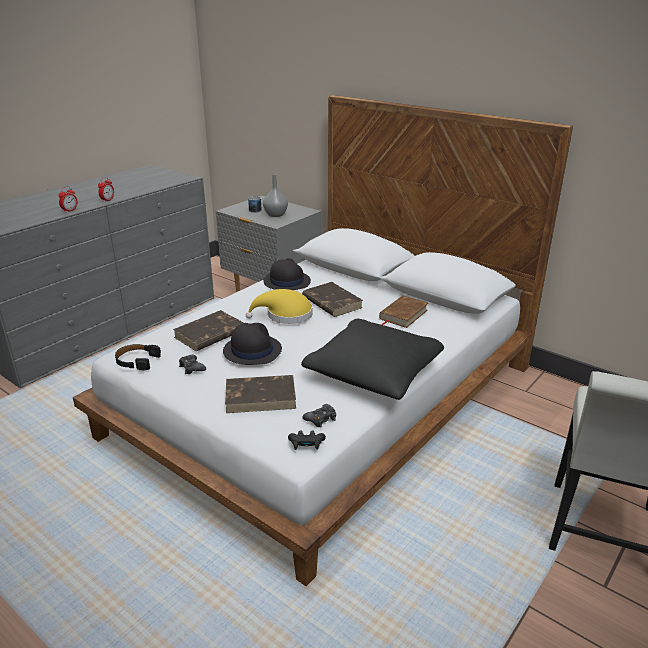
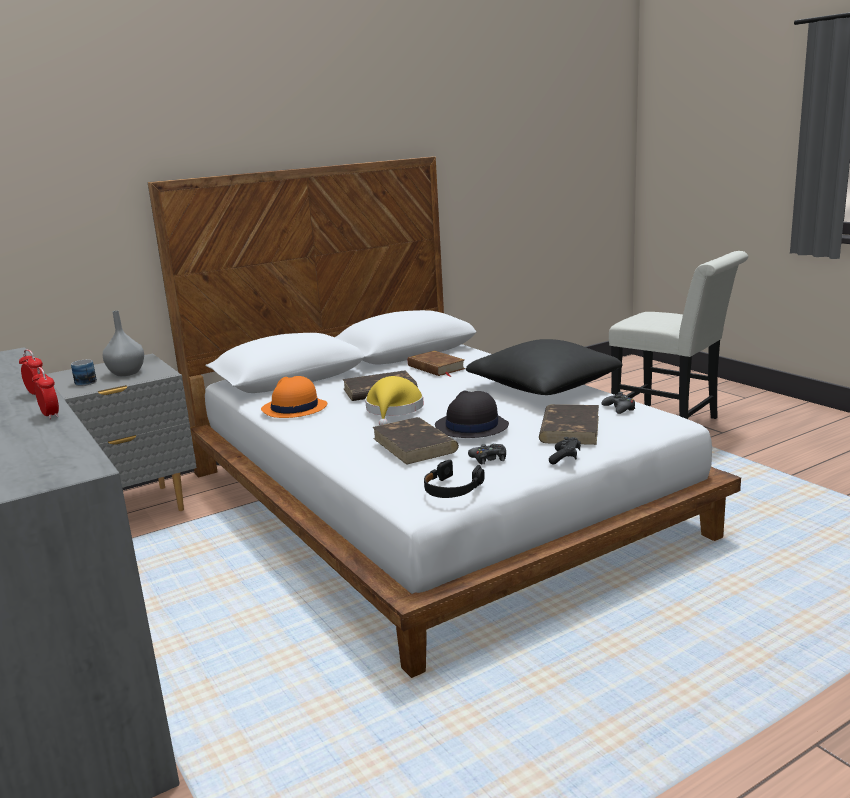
camera: 70 degrees left, 10 degrees down
black hat [263,258,311,290] -> orange hat [261,376,327,418]
black game controller [288,431,326,450] -> black game controller moved to [549,437,581,465]

